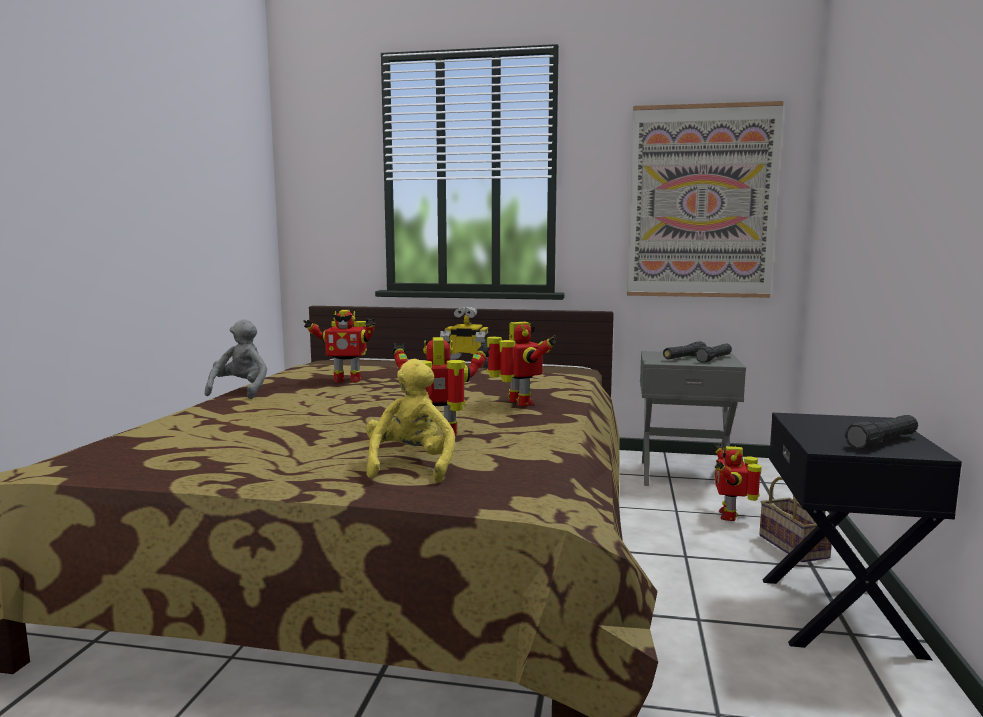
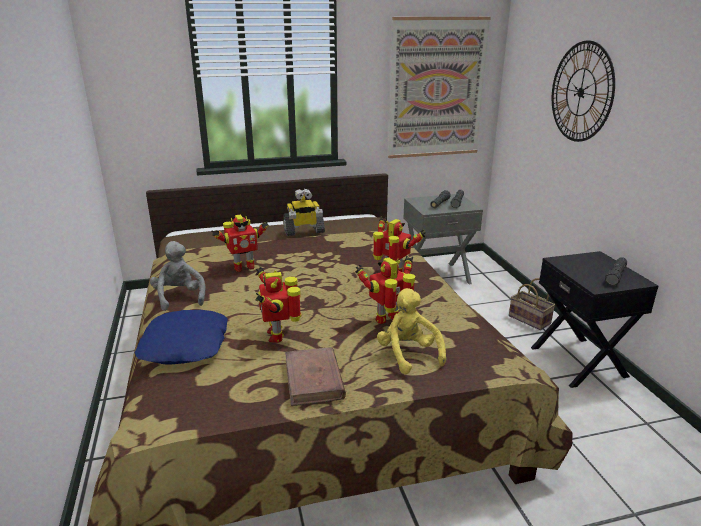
camera: 25 degrees left, 15 degrees up
toy robot [713,444,762,521] -> toy robot moved to [255,267,301,343]
none -> blue pillow [135,310,228,365]
none -> brown book [285,347,346,406]
none -> wall clock [552,41,615,142]

